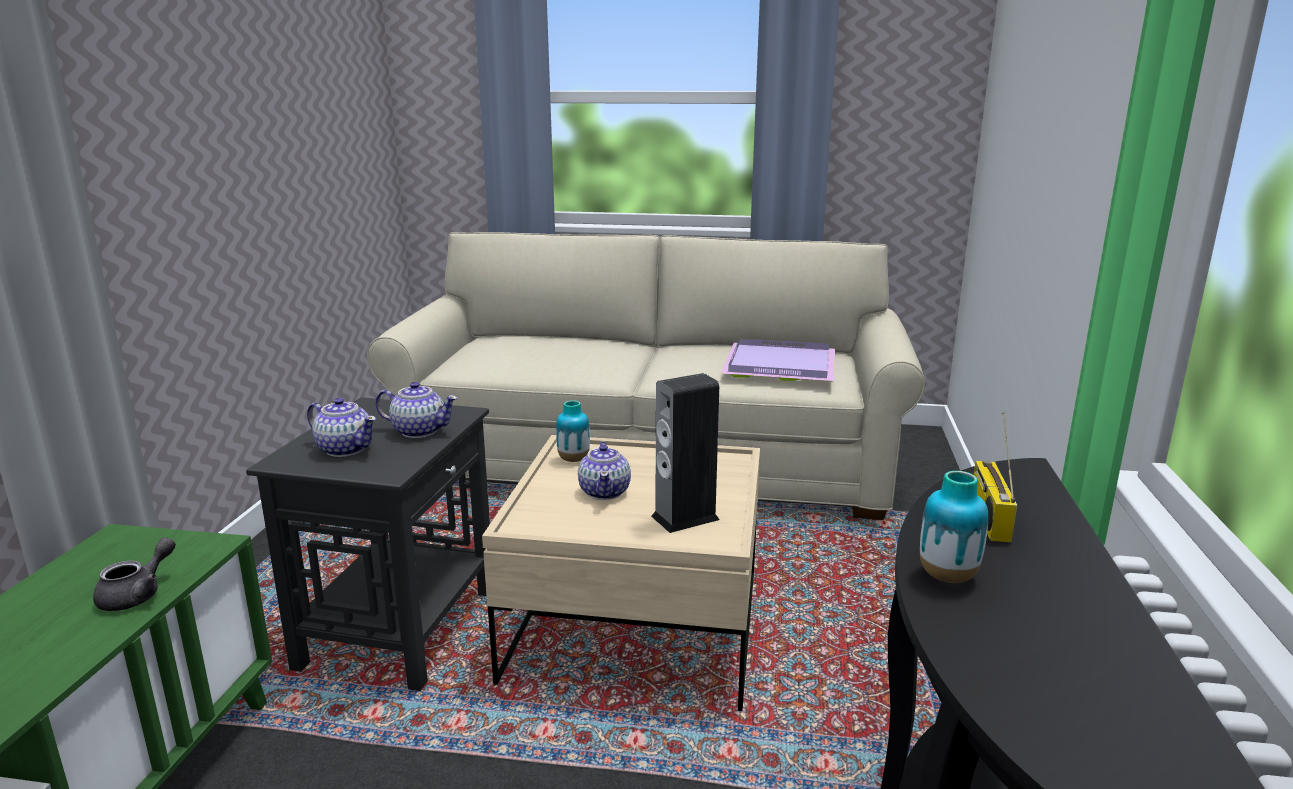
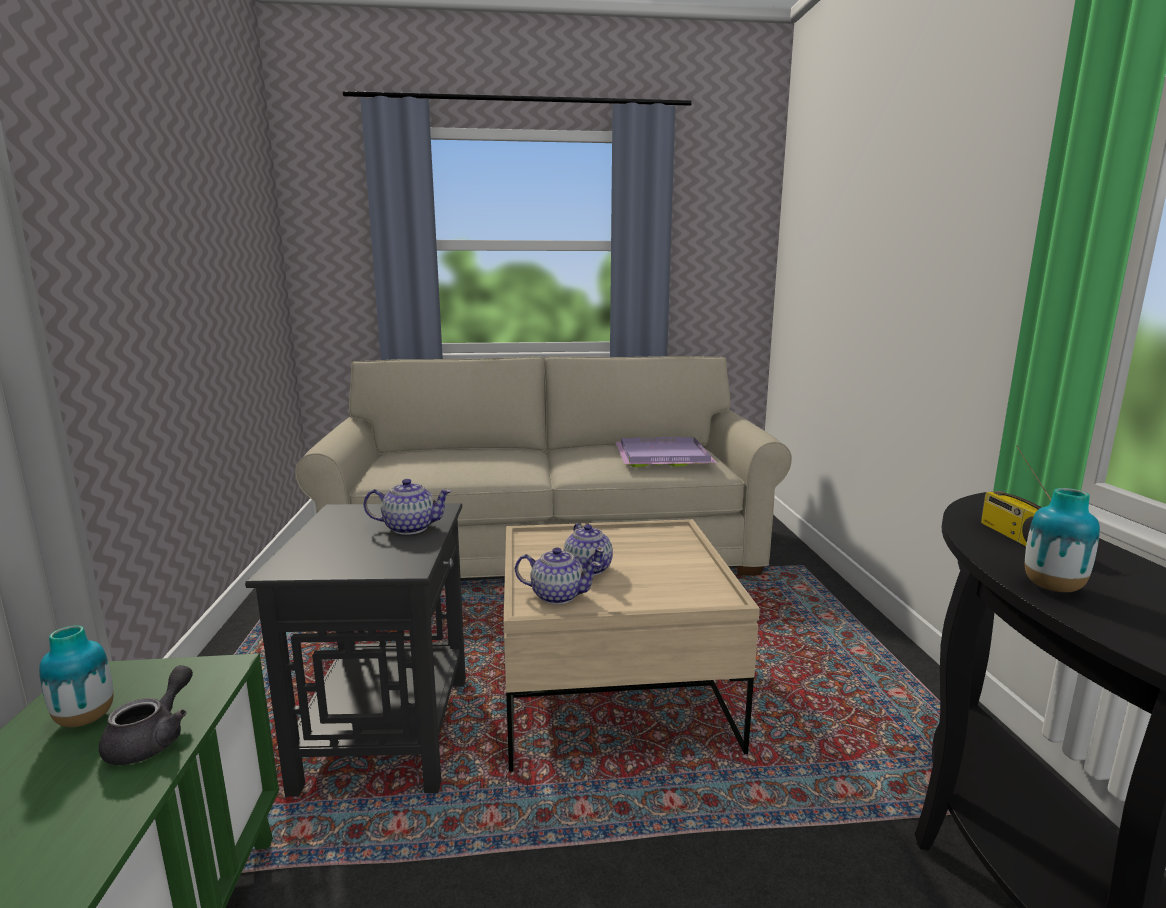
camera: 15 degrees left, 5 degrees down
teapot [307,398,376,457] -> teapot moved to [515,547,601,605]
vase [556,400,590,462] -> vase moved to [39,625,114,727]
speaker [651,373,720,533] -> none

